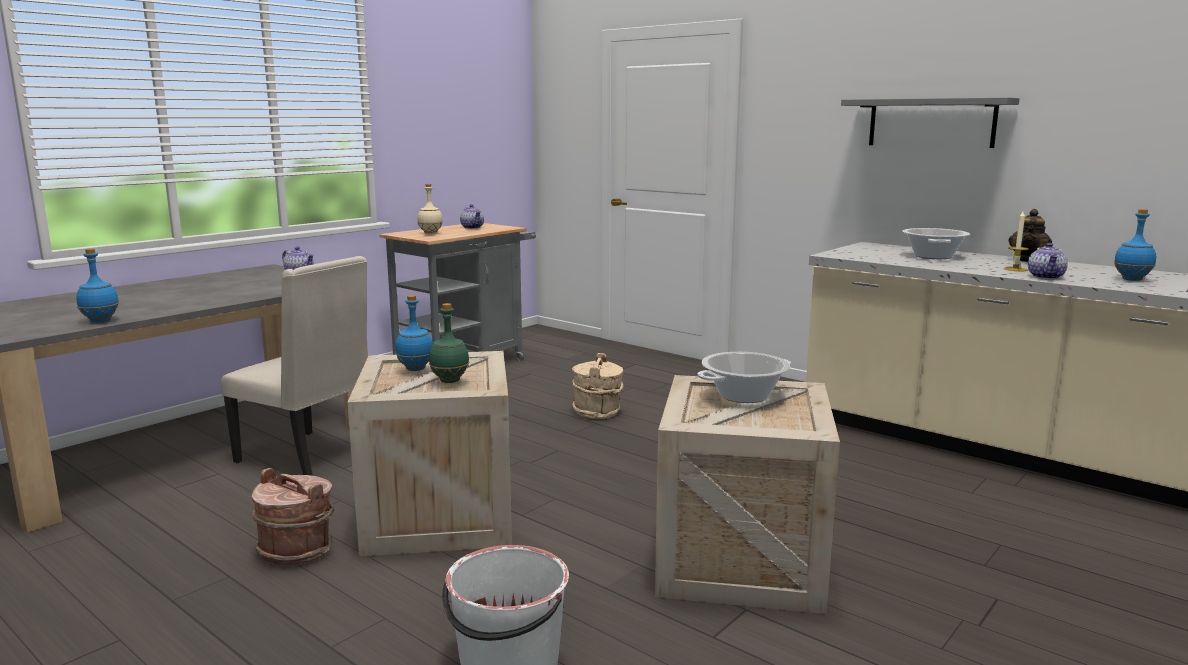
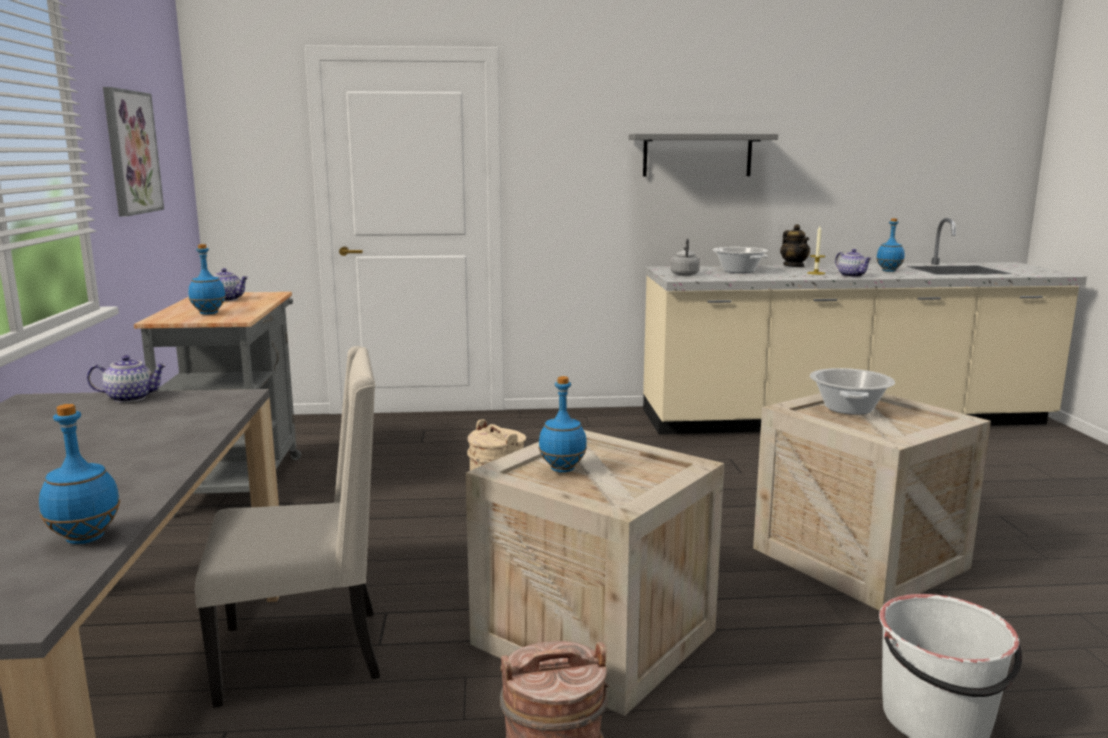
camera: 45 degrees left, 0 degrees up
beige bottle [418,184,443,235] -> blue bottle [188,244,226,315]
green bottle [429,303,469,383] -> none
none -> picture [103,87,164,216]
none -> grey kettle [670,239,700,276]

